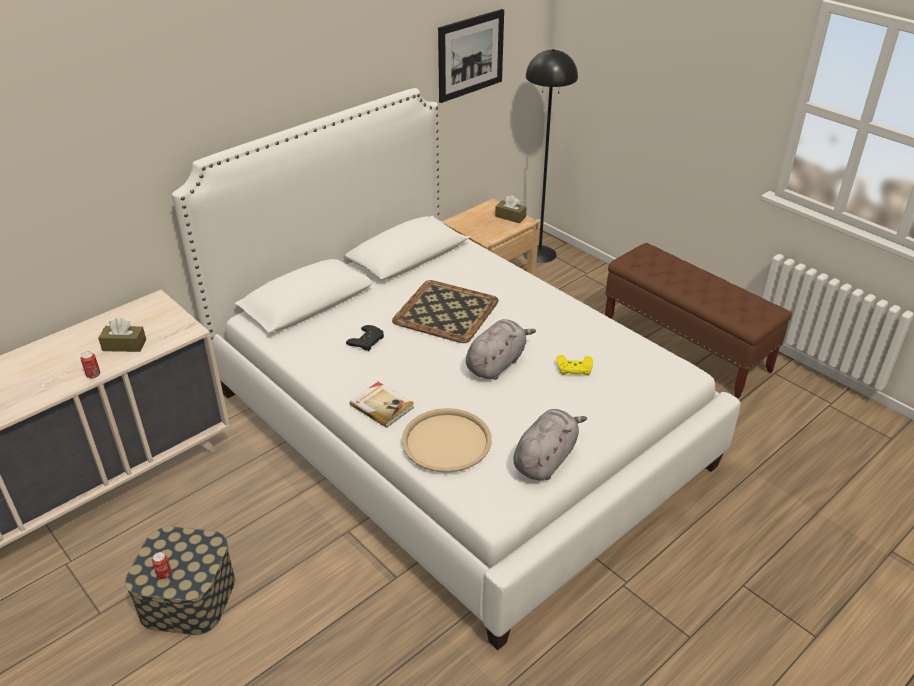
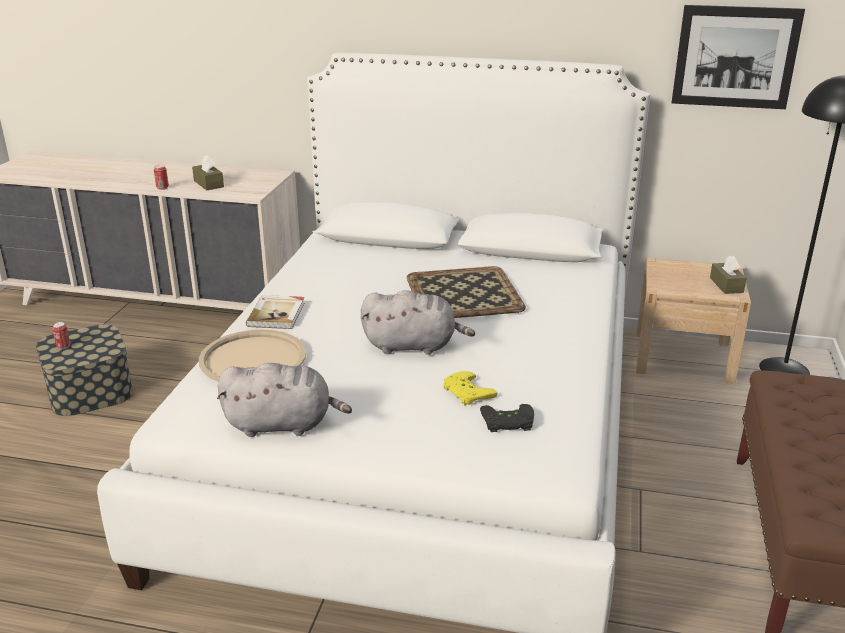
camera: 55 degrees right, 10 degrees down
black game controller [346,325,384,351] -> black game controller moved to [480,404,534,432]

